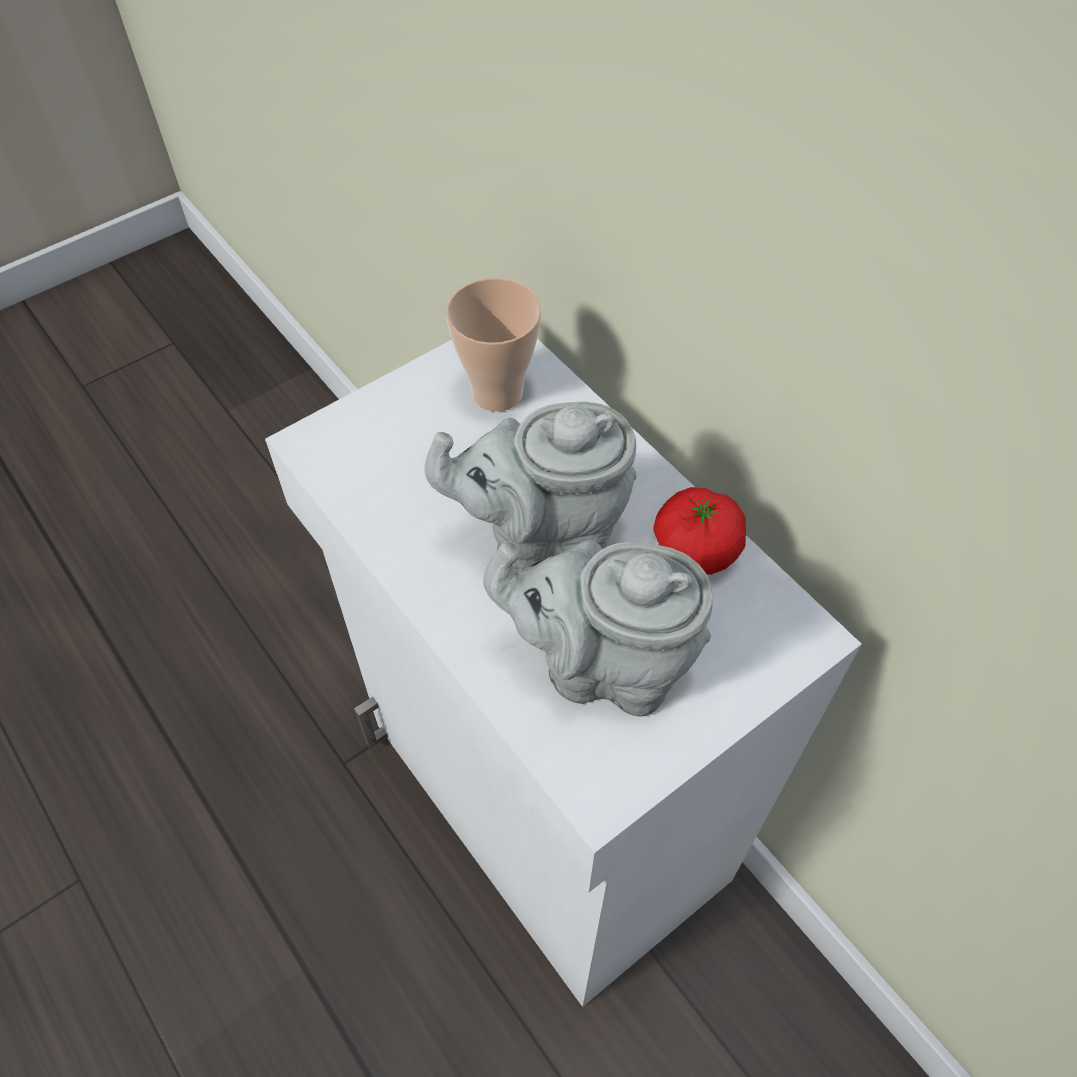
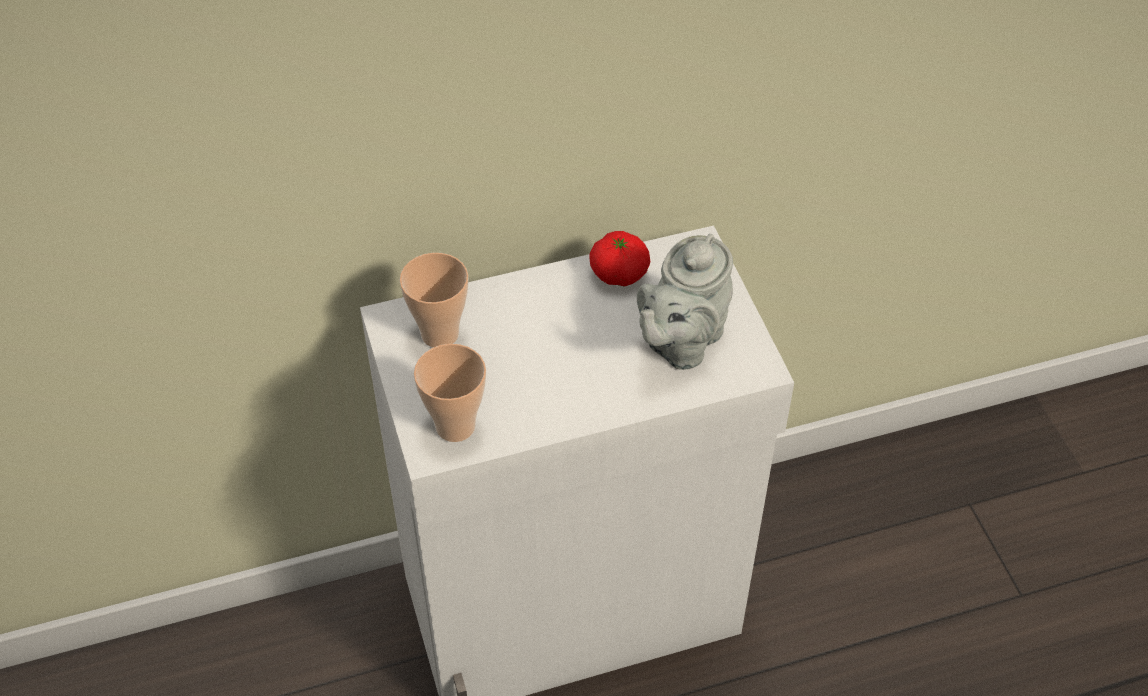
camera: 70 degrees left, 5 degrees down
grey teapot [424,402,637,569] -> none
none -> cup [414,344,486,442]

